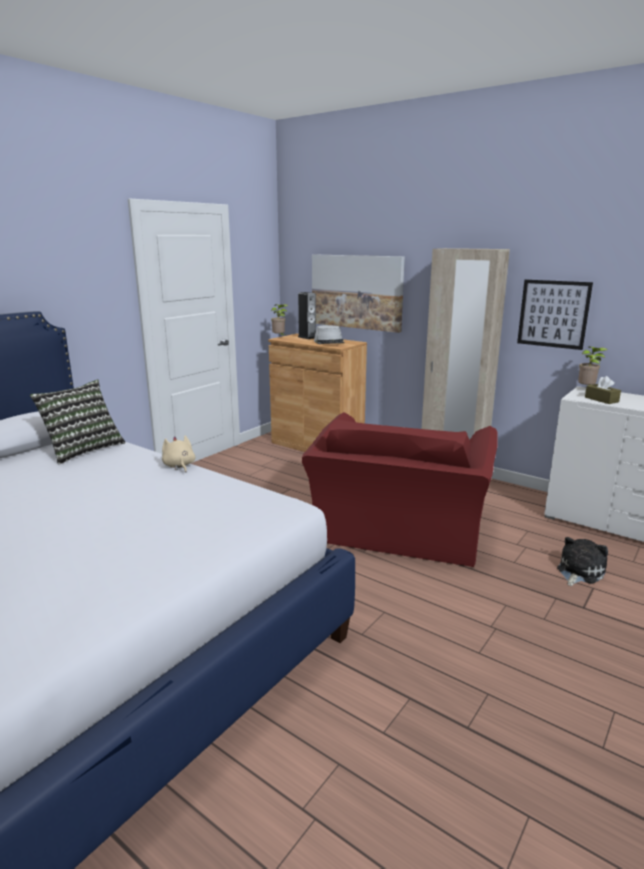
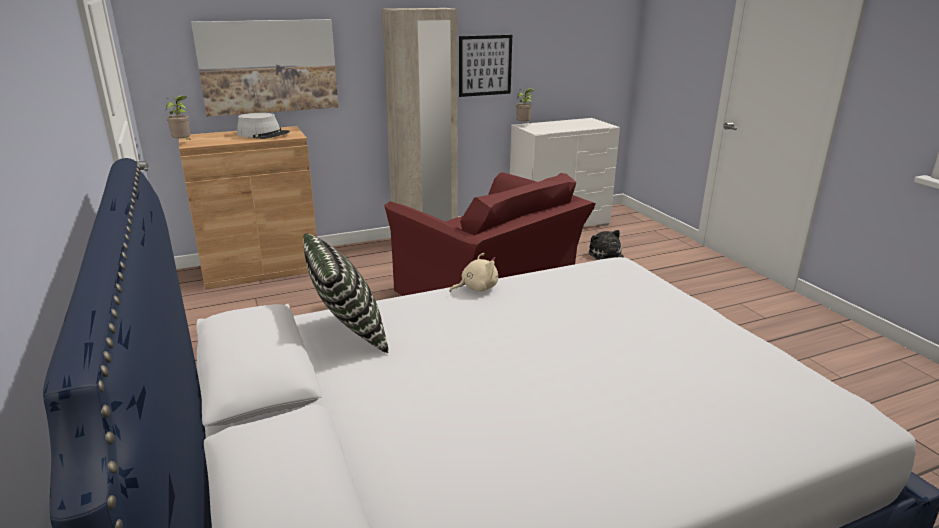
camera: 60 degrees left, 5 degrees up
beige plush toy [162,436,195,473] -> beige plush toy turned 150 degrees clockwise [449,253,498,292]
speaker [298,292,316,339] -> none
brown tissue box [585,376,621,404] -> none

